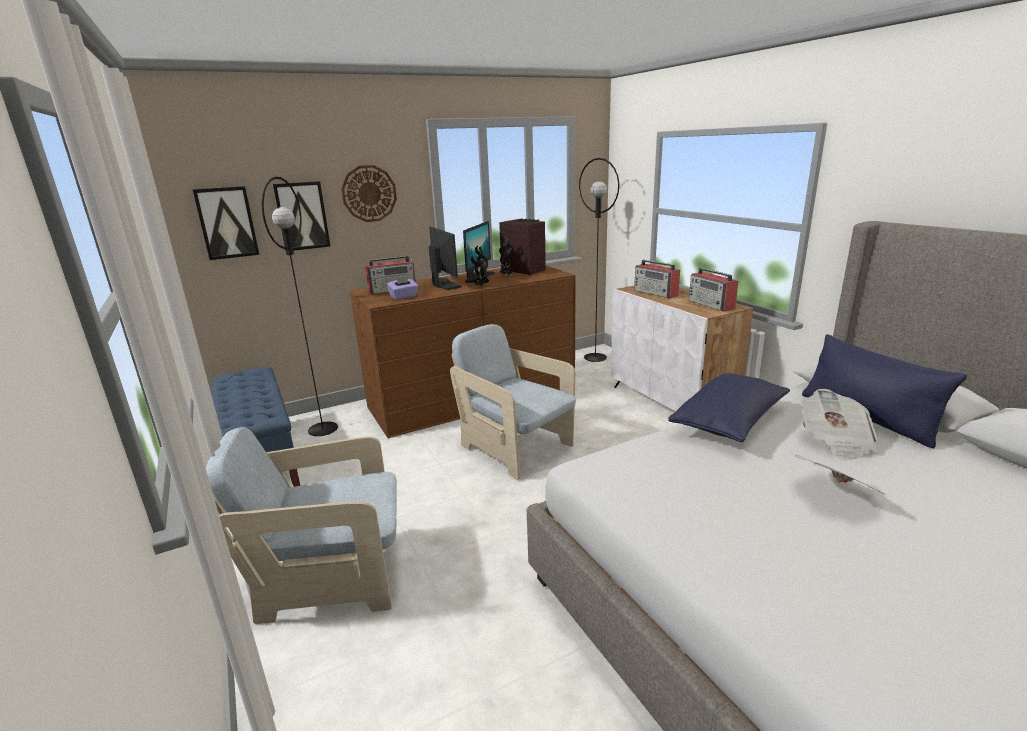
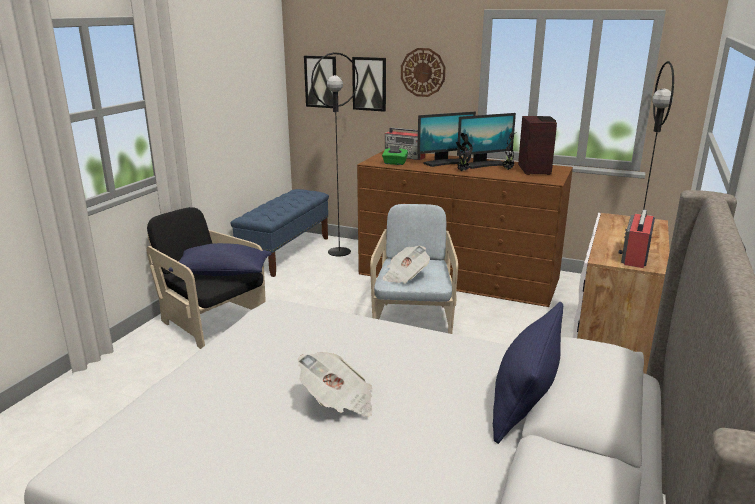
camera: 50 degrees right, 0 degrees up
beige armchair [206,427,397,624] -> black armchair [146,207,266,349]
purple tissue box [386,276,418,300] -> green tissue box [382,146,408,165]
monitor [429,227,462,290] -> monitor turned 45 degrees clockwise [417,112,476,167]
radio [634,260,680,299] -> none
blue pillow [668,373,790,442] -> blue pillow moved to [168,243,272,276]
newspaper [802,389,879,461] -> newspaper moved to [383,246,430,284]

